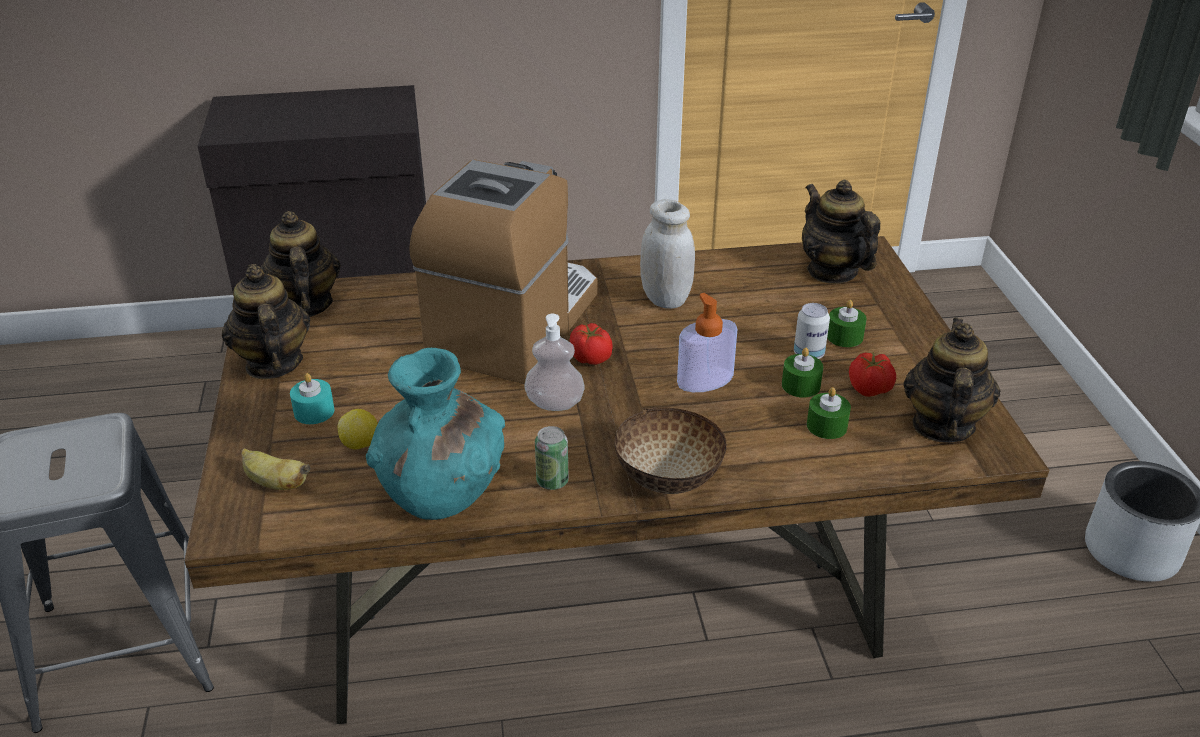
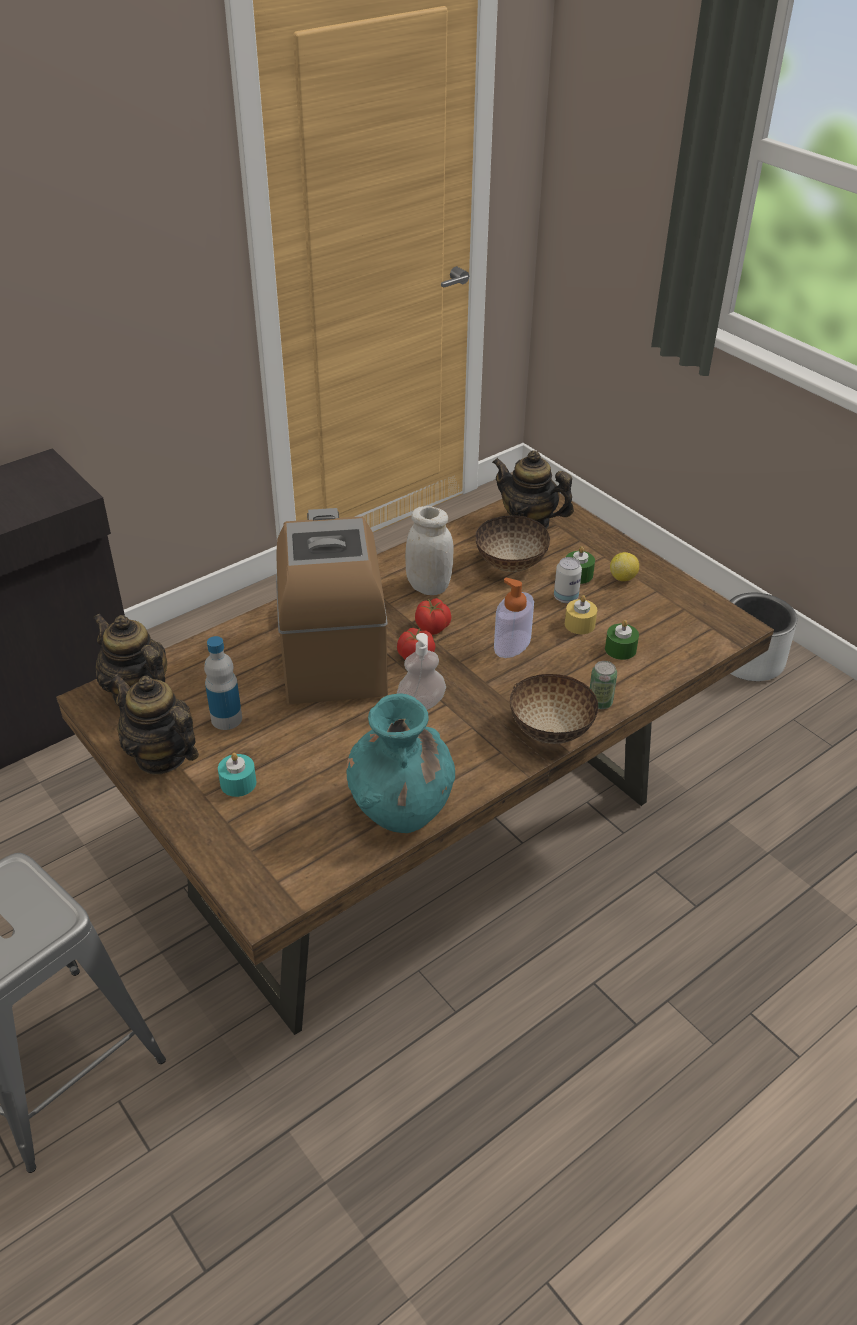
camera: 30 degrees left, 5 degrees up
banana [241,448,311,490] -> none
lemon [337,409,378,450] -> lemon moved to [610,552,639,581]
can [535,426,569,490] -> can moved to [590,661,617,709]
green candle [782,348,823,398] -> yellow candle [565,595,597,634]
tomato [849,352,896,397] -> tomato moved to [415,598,451,635]
teapot [904,318,1001,443] -> none
none -> bottle [204,636,242,730]
none -> bowl [475,515,550,572]

